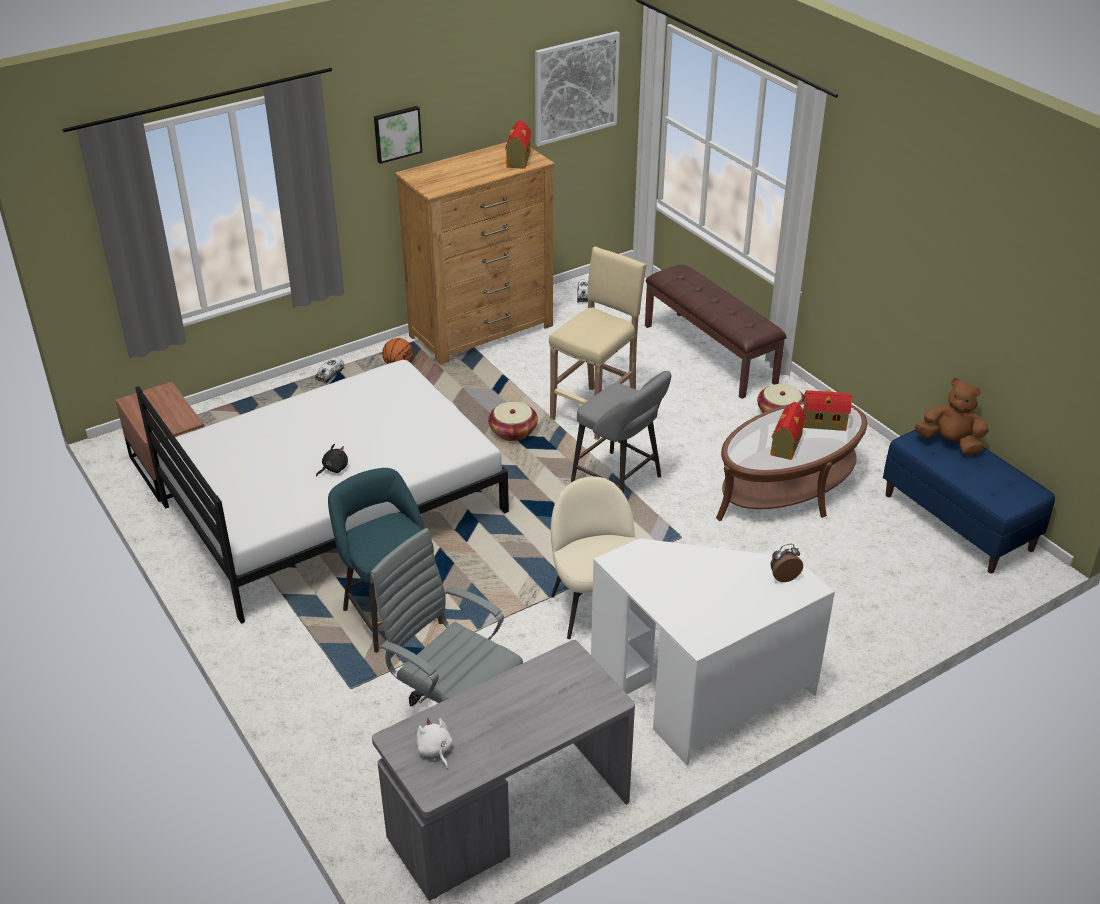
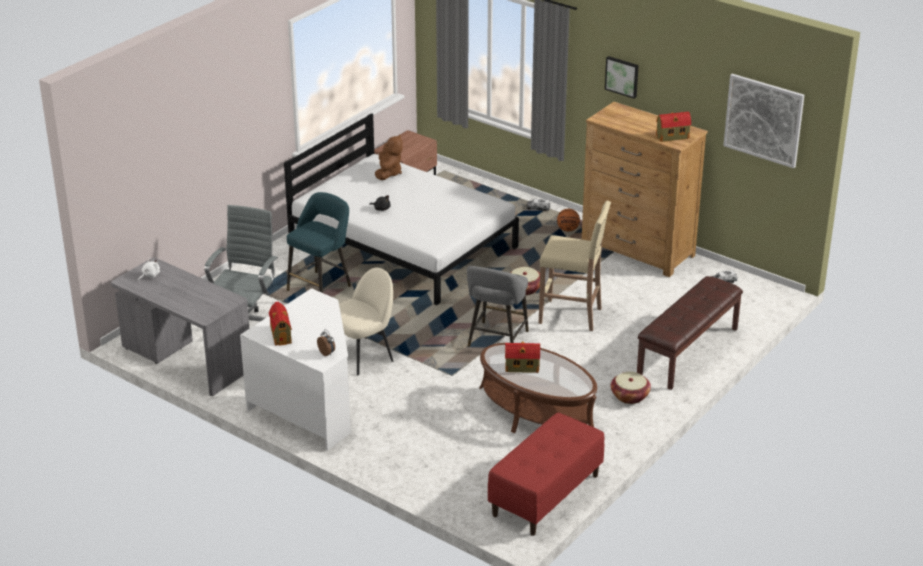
camera: 70 degrees right, 5 degrees down
toy house [803,390,852,431] -> toy house moved to [269,302,292,346]
blue bench [883,430,1055,574] -> red bench [488,412,605,536]
brown plush toy [915,378,989,456] -> brown plush toy moved to [375,135,403,180]

